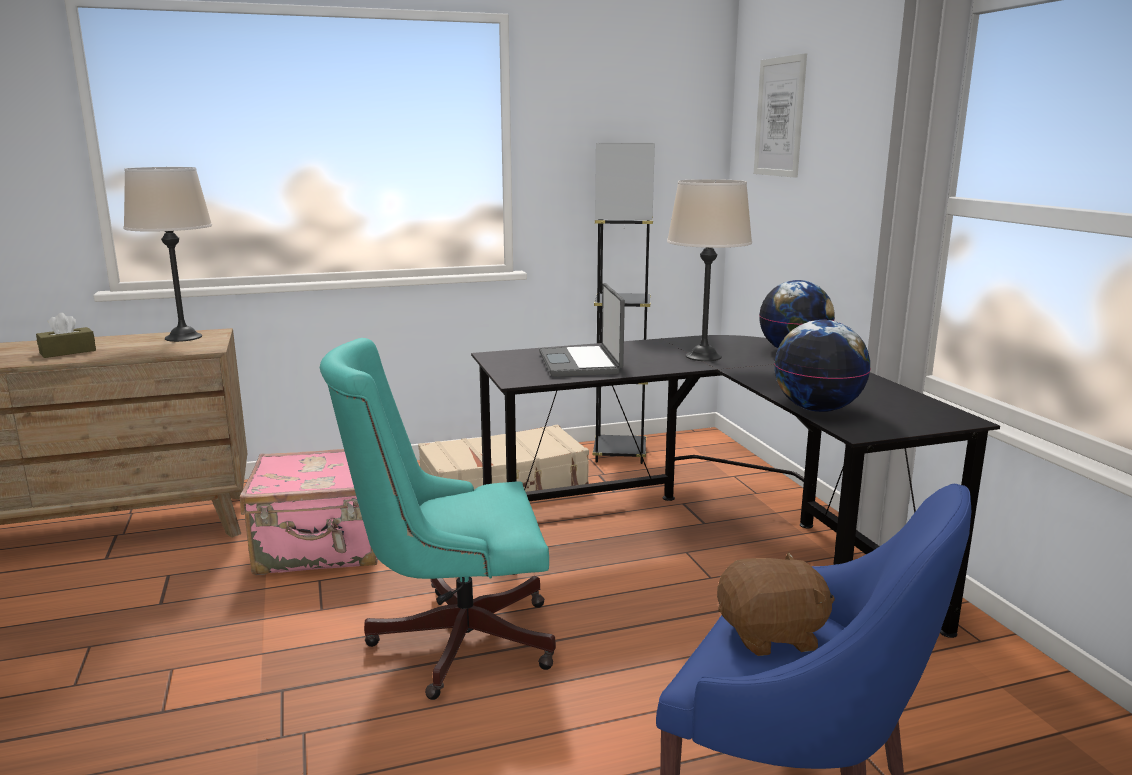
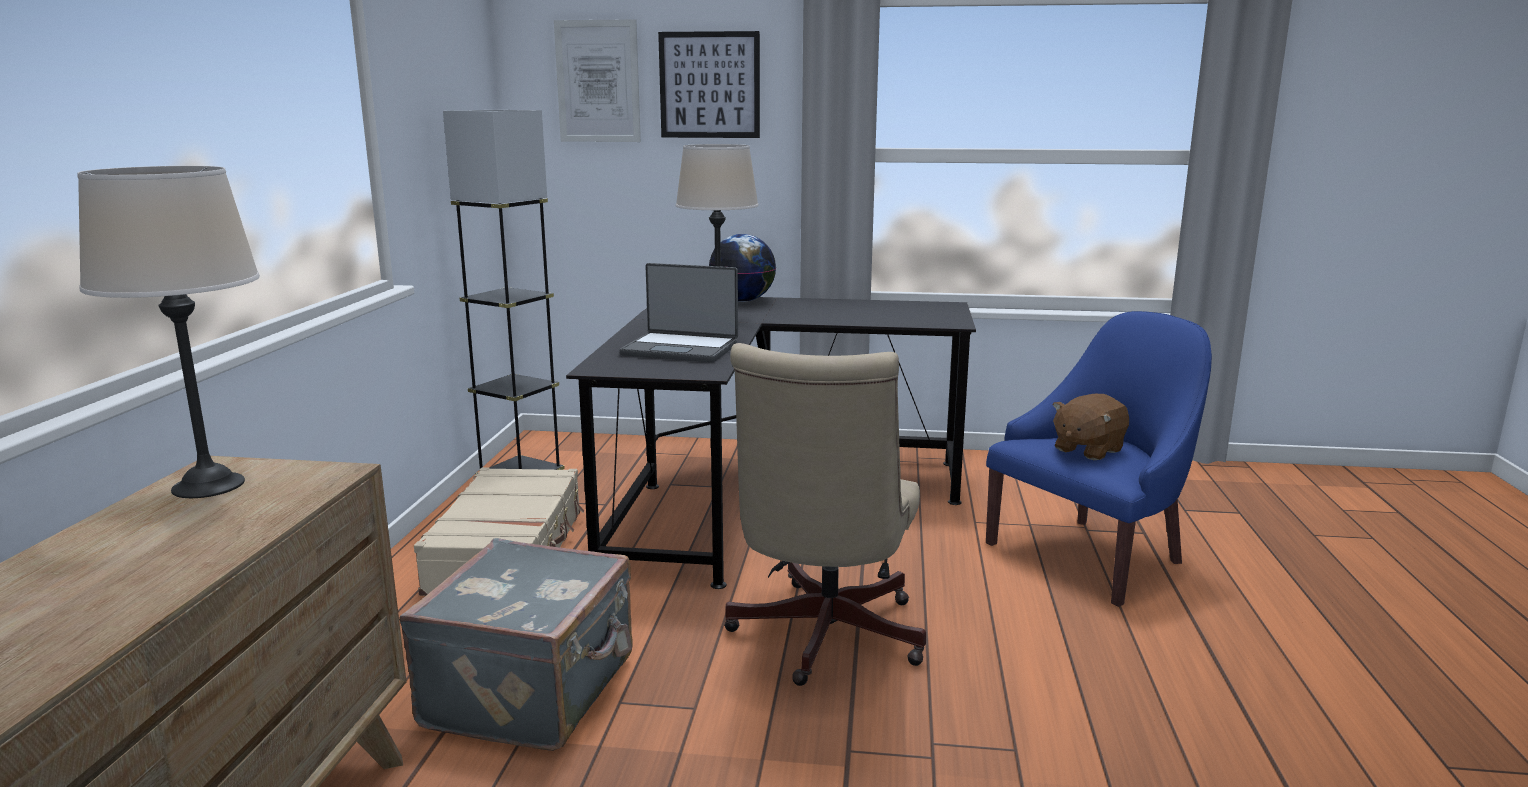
camera: 65 degrees left, 0 degrees up
brown tissue box [36,313,96,358] -> none
pink suitcase [240,449,378,575] -> grey suitcase [399,538,632,751]
turquoise office chair [320,338,556,700] -> beige office chair [724,343,926,686]
brown plush toy [717,552,835,656] -> brown plush toy turned 150 degrees counterclockwise [1052,394,1129,460]
globe [774,320,871,412] -> none
none -> picture [658,31,760,138]

